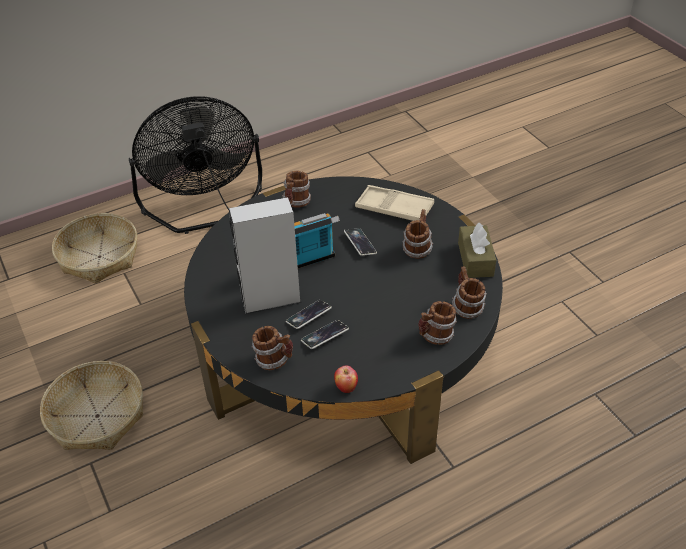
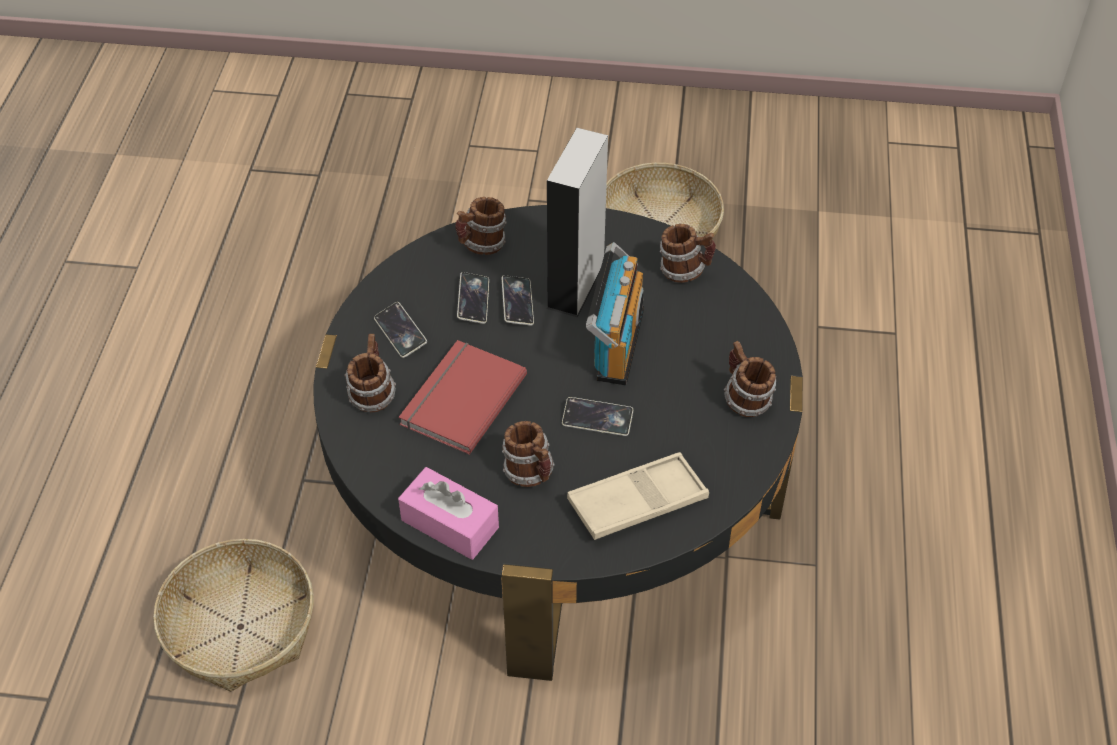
camera: 125 degrees right, 5 degrees up
basket [52,213,137,284] -> basket moved to [153,539,314,692]
black fan [129,96,262,234] -> none
apple [334,366,358,393] -> none
mug [452,266,487,319] -> mug moved to [660,224,716,283]
brown tissue box [458,222,496,278] -> pink tissue box [398,467,499,560]
none -> phone [374,302,427,358]
none -> red book [399,340,527,455]

